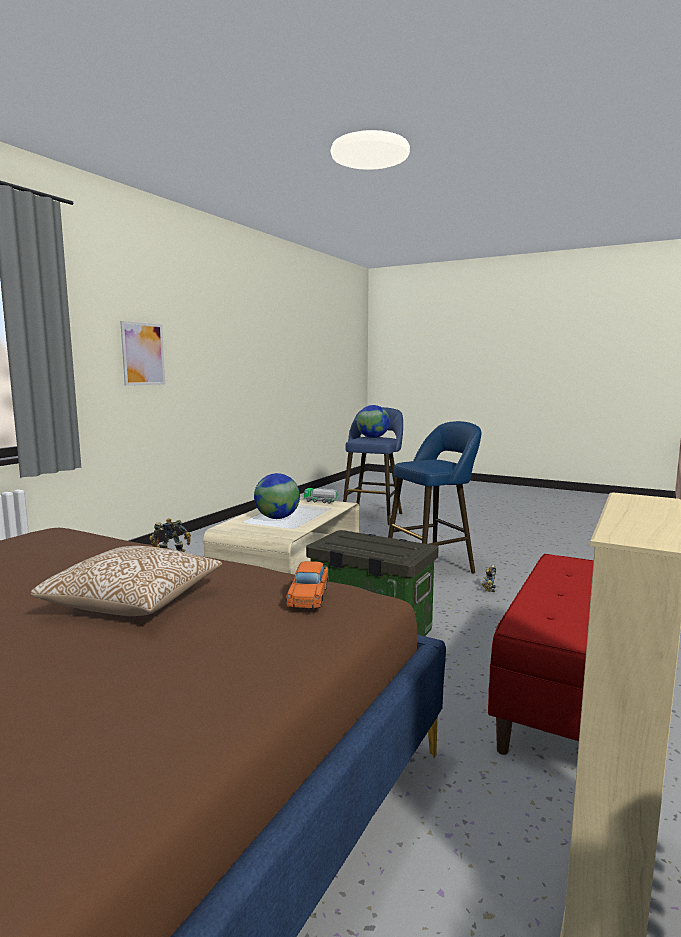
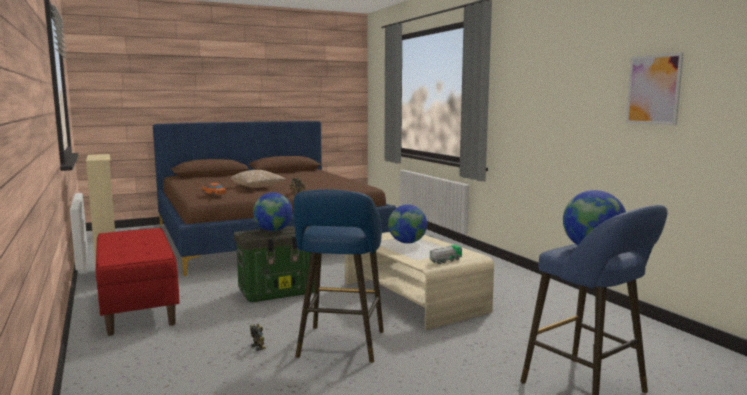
camera: 125 degrees right, 0 degrees up
picture [120,321,165,386] -> picture moved to [626,52,684,125]
none -> globe [253,192,293,231]

